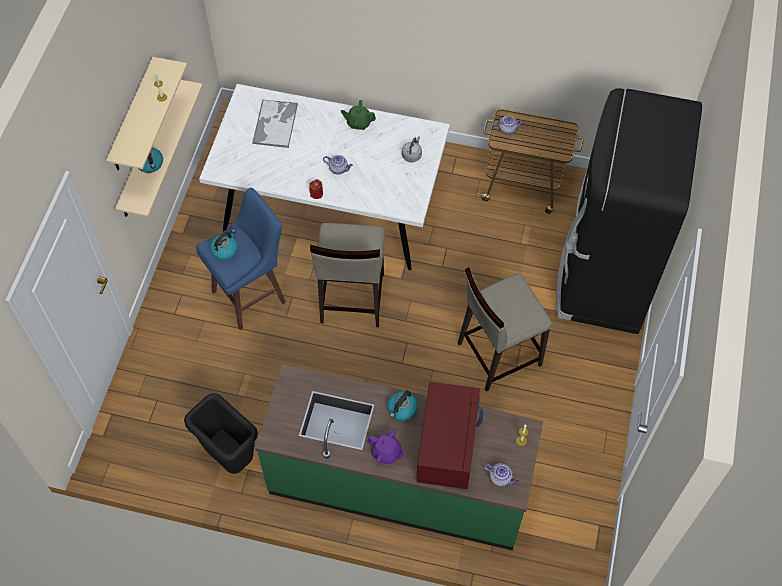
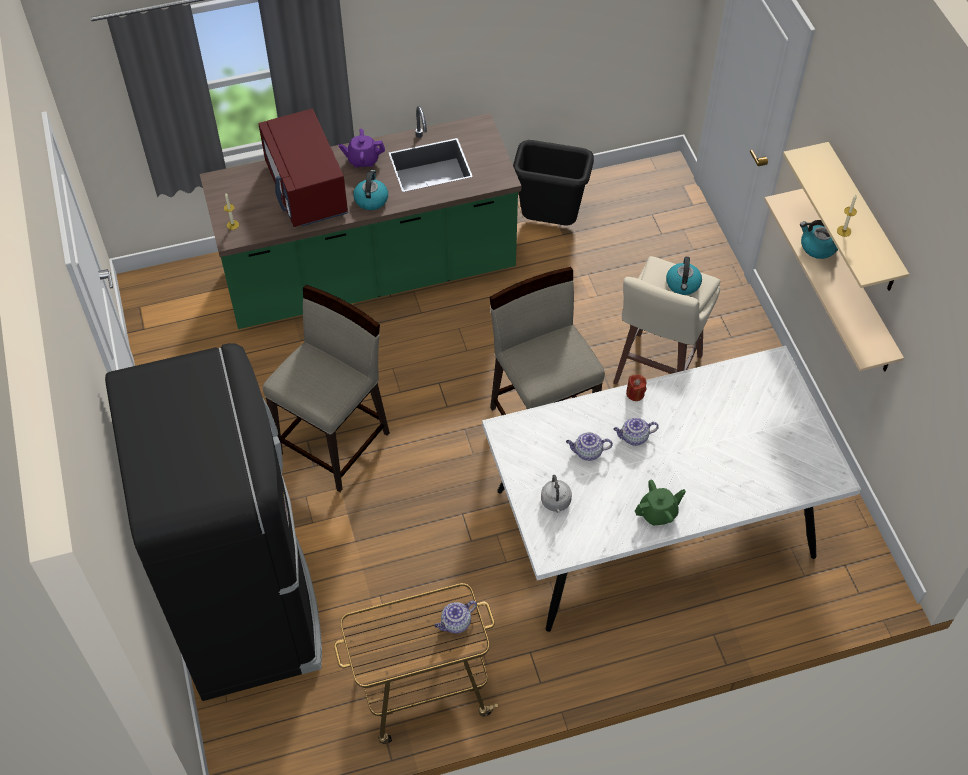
camera: 150 degrees right, 5 degrees down
blue stool [196,188,286,330] -> beige stool [613,256,721,385]
tray [252,100,298,148] -> none
teapot [484,463,519,487] -> teapot moved to [566,432,613,461]

